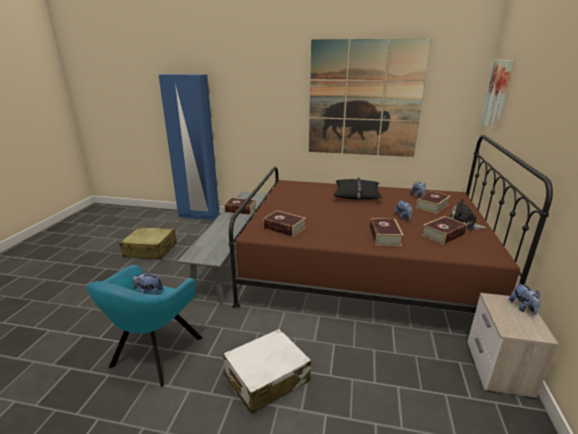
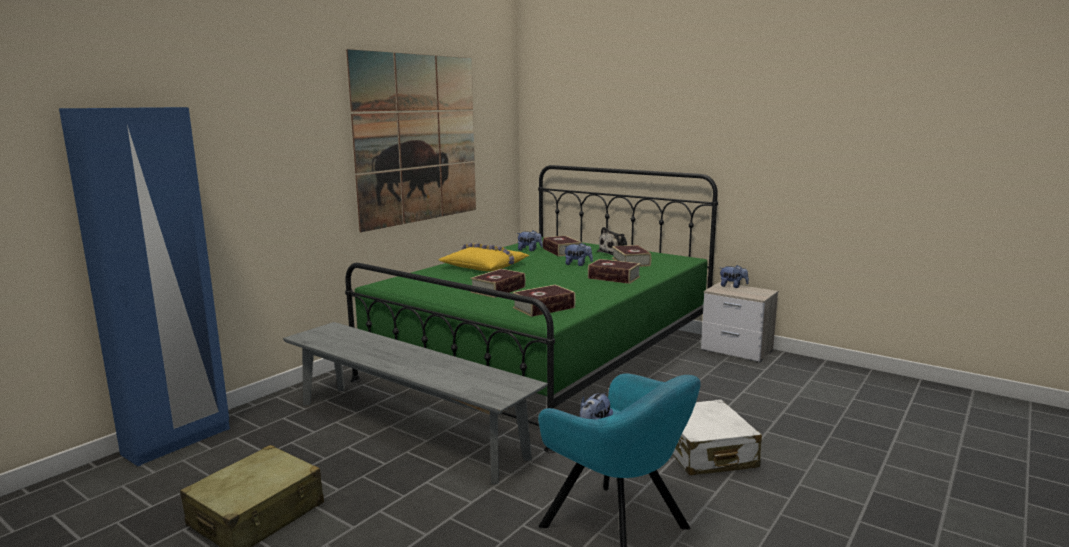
camera: 65 degrees left, 10 degrees down
book [224,198,257,215] -> book moved to [470,269,526,298]
brown bed [229,135,553,313] -> green bed [345,165,718,453]
black pillow [333,177,382,200] -> yellow pillow [439,243,530,271]
picture [481,60,514,131] -> none

